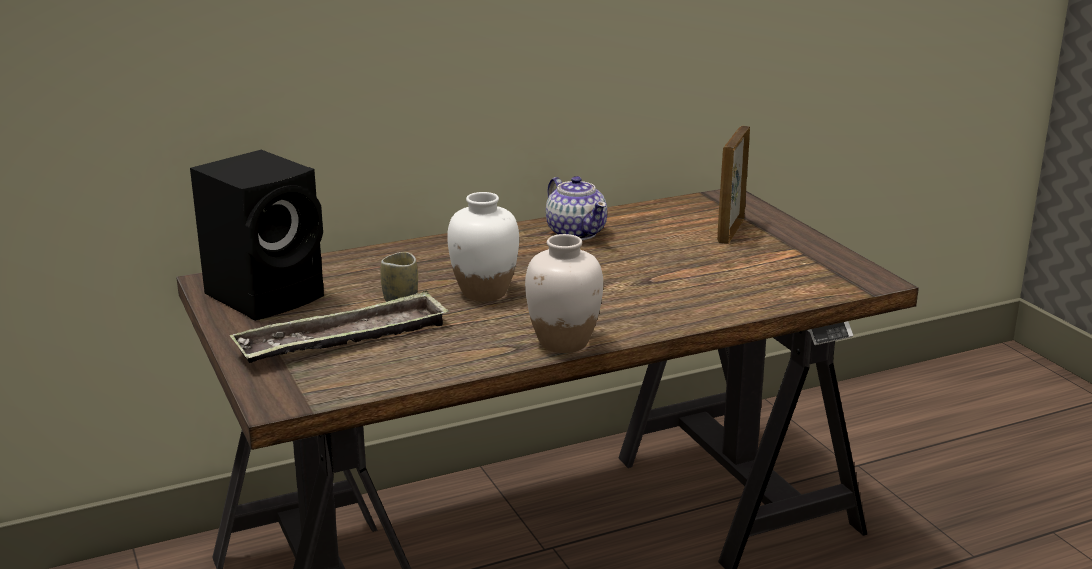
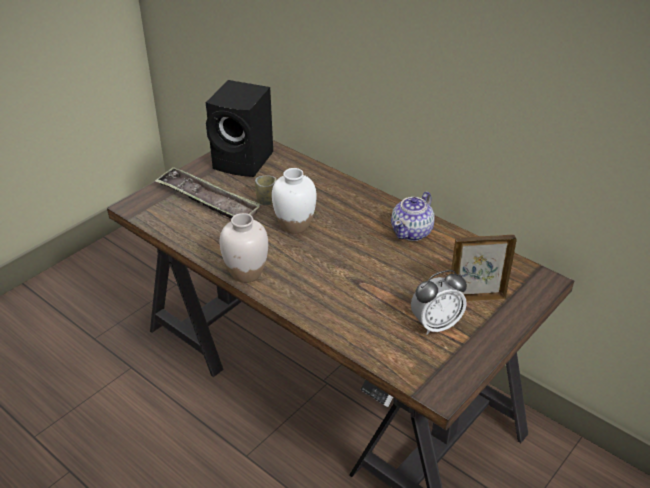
camera: 65 degrees right, 15 degrees up
none -> alarm clock [411,270,467,335]

